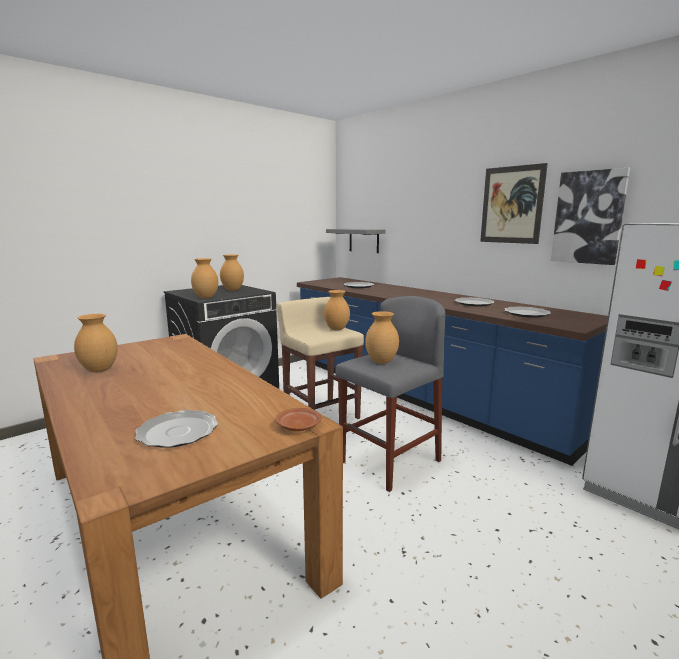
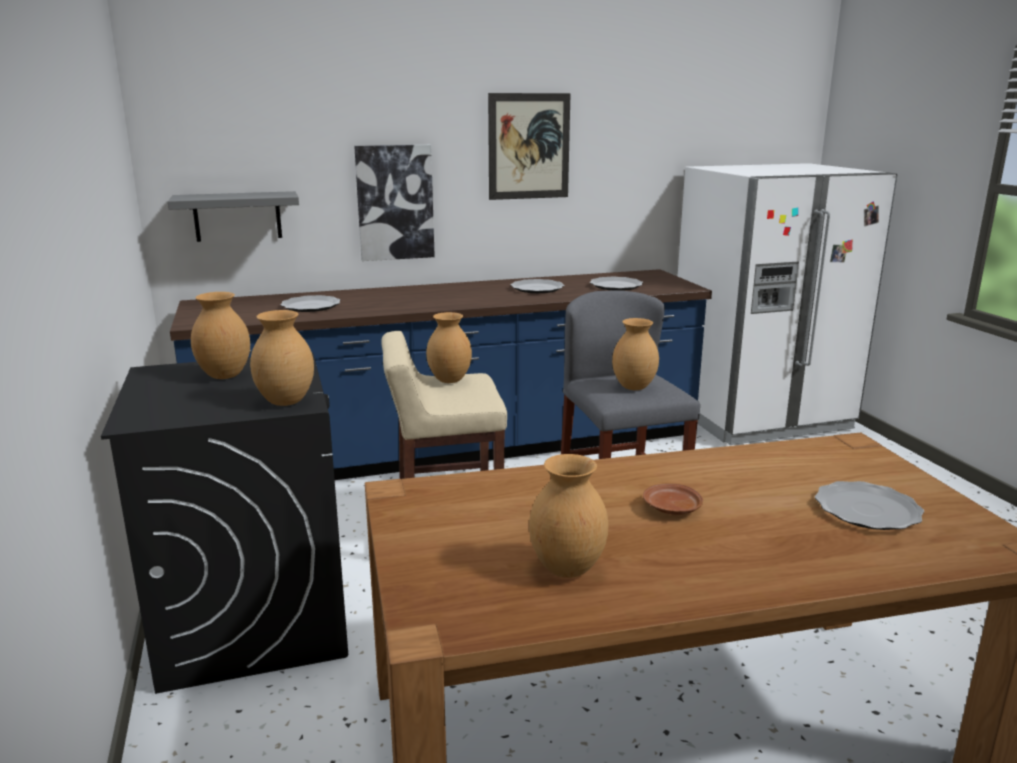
camera: 65 degrees left, 5 degrees up
brown plate [275,408,322,431] -> brown plate moved to [643,484,703,515]
picture [551,168,630,265] -> picture moved to [354,145,435,261]

